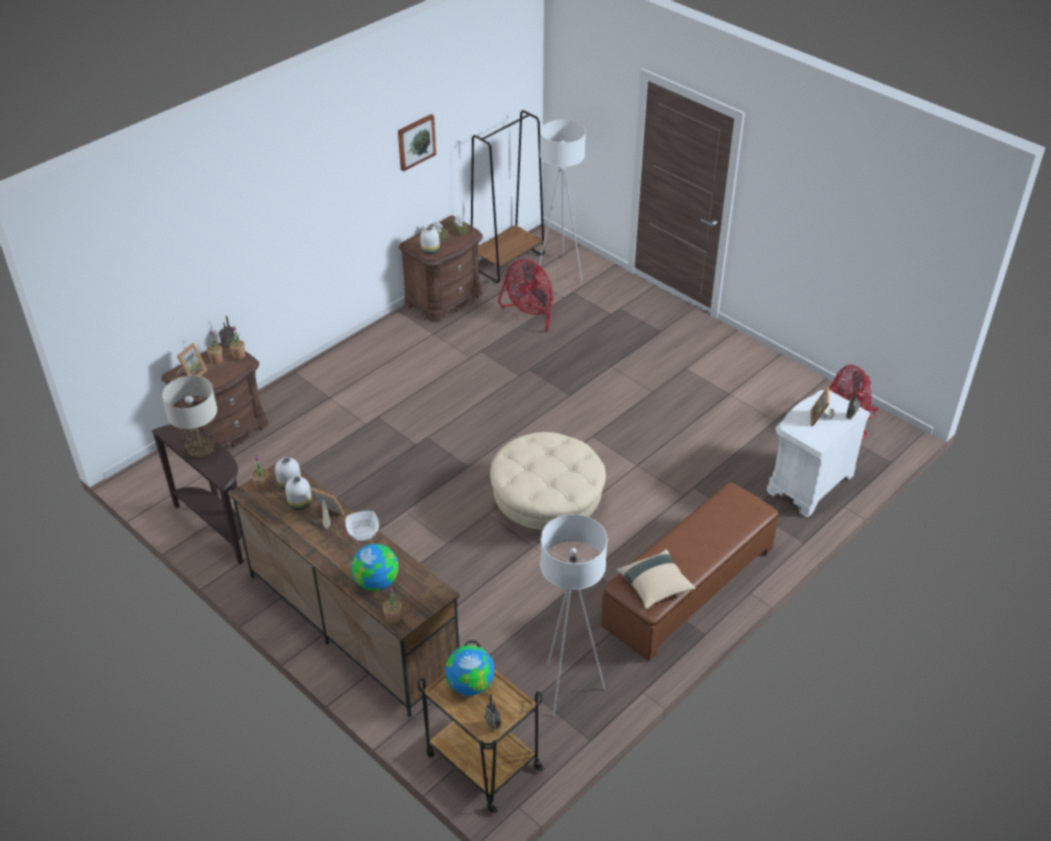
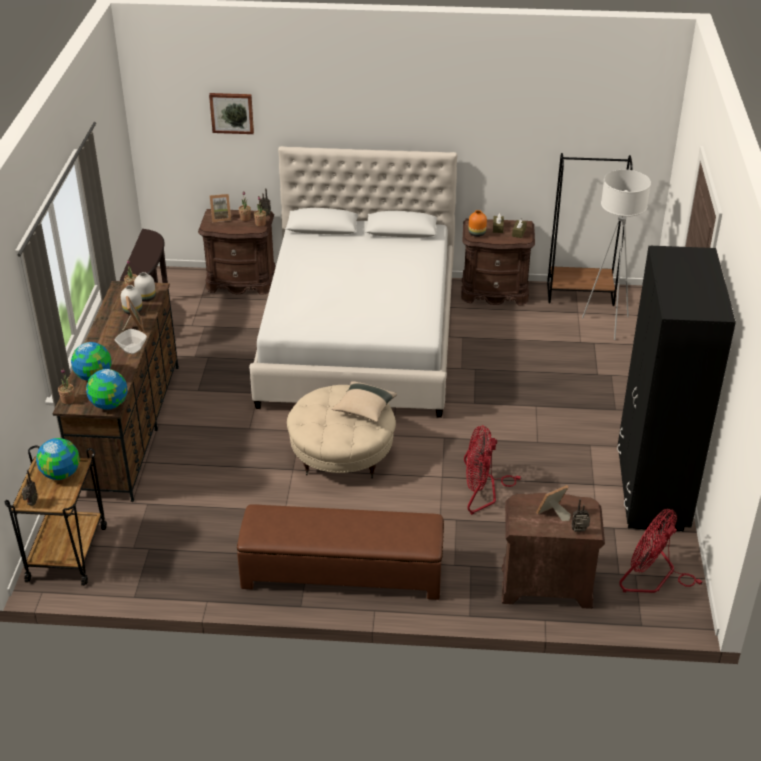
camera: 50 degrees right, 5 degrees down
table lamp [162,376,217,460] -> none
picture [398,114,436,171] -> picture moved to [209,93,254,134]
white vase [420,226,440,254] -> orange vase [469,210,487,237]
red fan [498,259,554,332] -> red fan moved to [464,425,522,515]
white floor lamp [540,514,608,717] -> none
beige pillow [616,549,696,609] -> beige pillow moved to [332,381,397,422]
white nightstand [767,390,870,518] -> brown nightstand [502,493,605,609]
none -> globe [86,369,128,410]
none -> white bed [249,146,457,418]
none -> black wardrobe [617,246,736,531]

